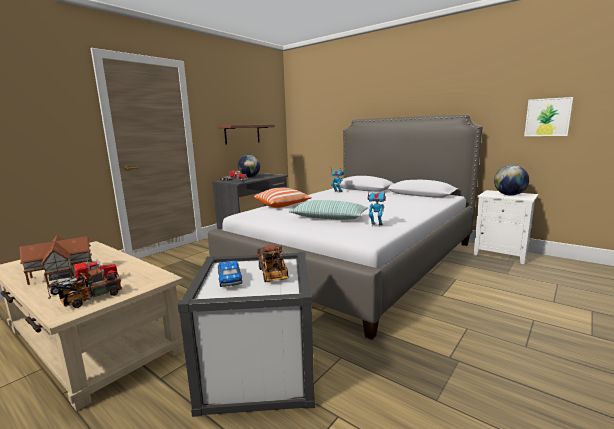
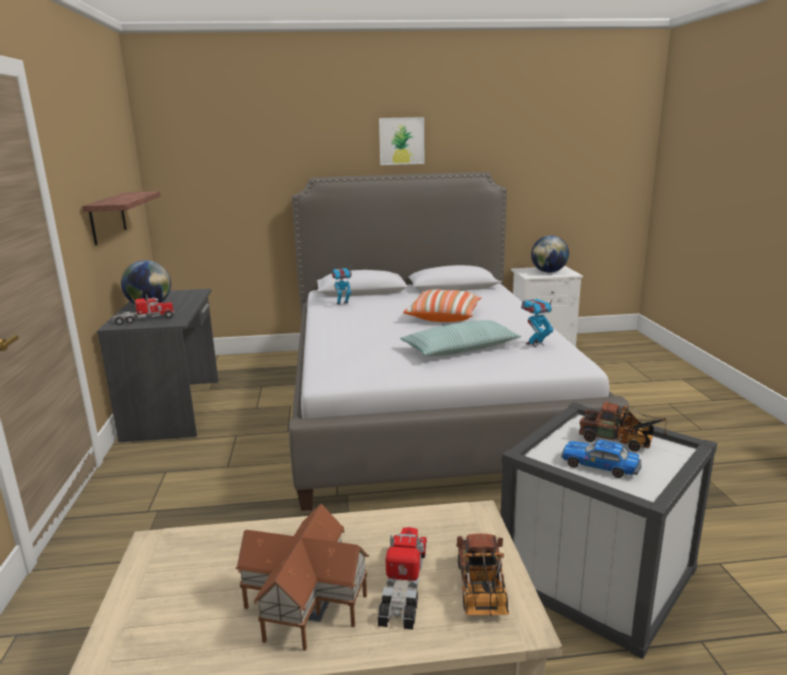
camera: 45 degrees left, 5 degrees up
pillow [254,188,312,208] -> pillow moved to [403,289,482,322]
picture [524,97,573,136] -> picture moved to [379,117,424,165]

